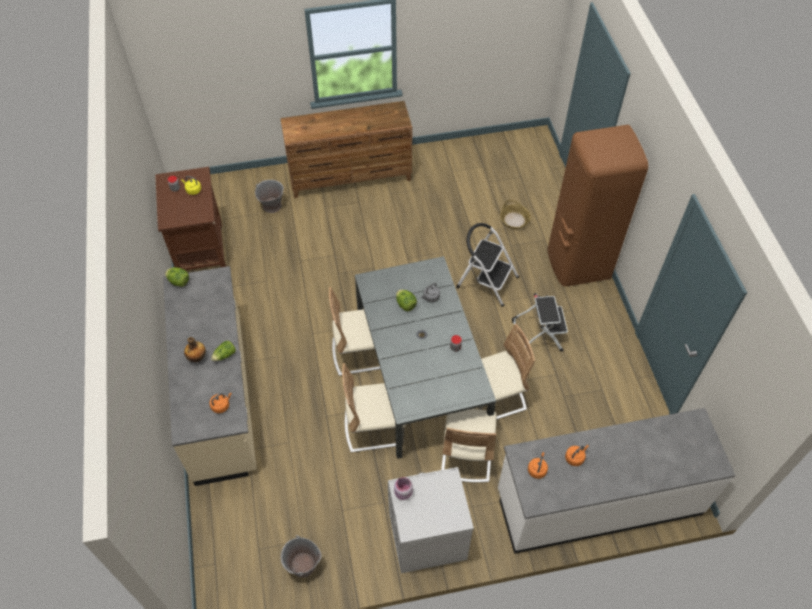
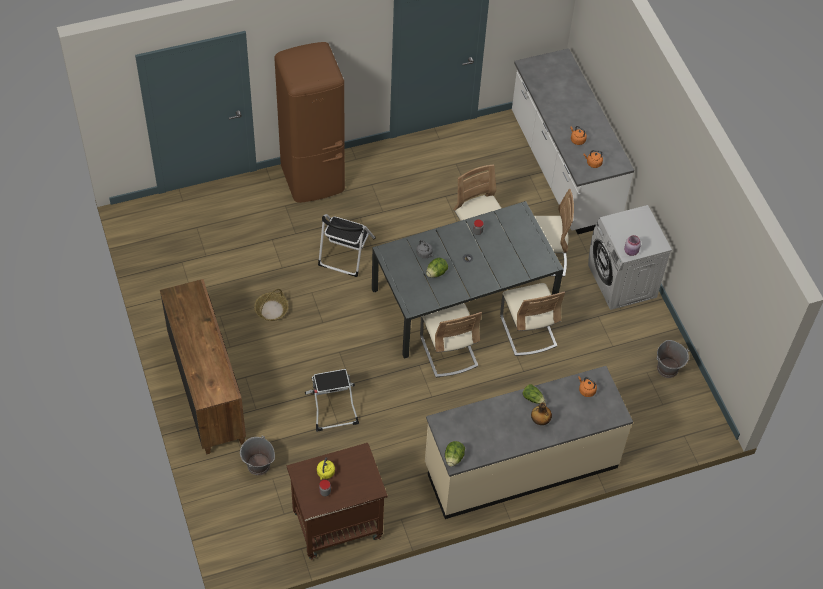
camera: 100 degrees left, 0 degrees up
basket [500,200,531,229] -> basket moved to [254,289,288,321]
step ladder [512,293,568,351] -> step ladder moved to [305,369,359,432]

